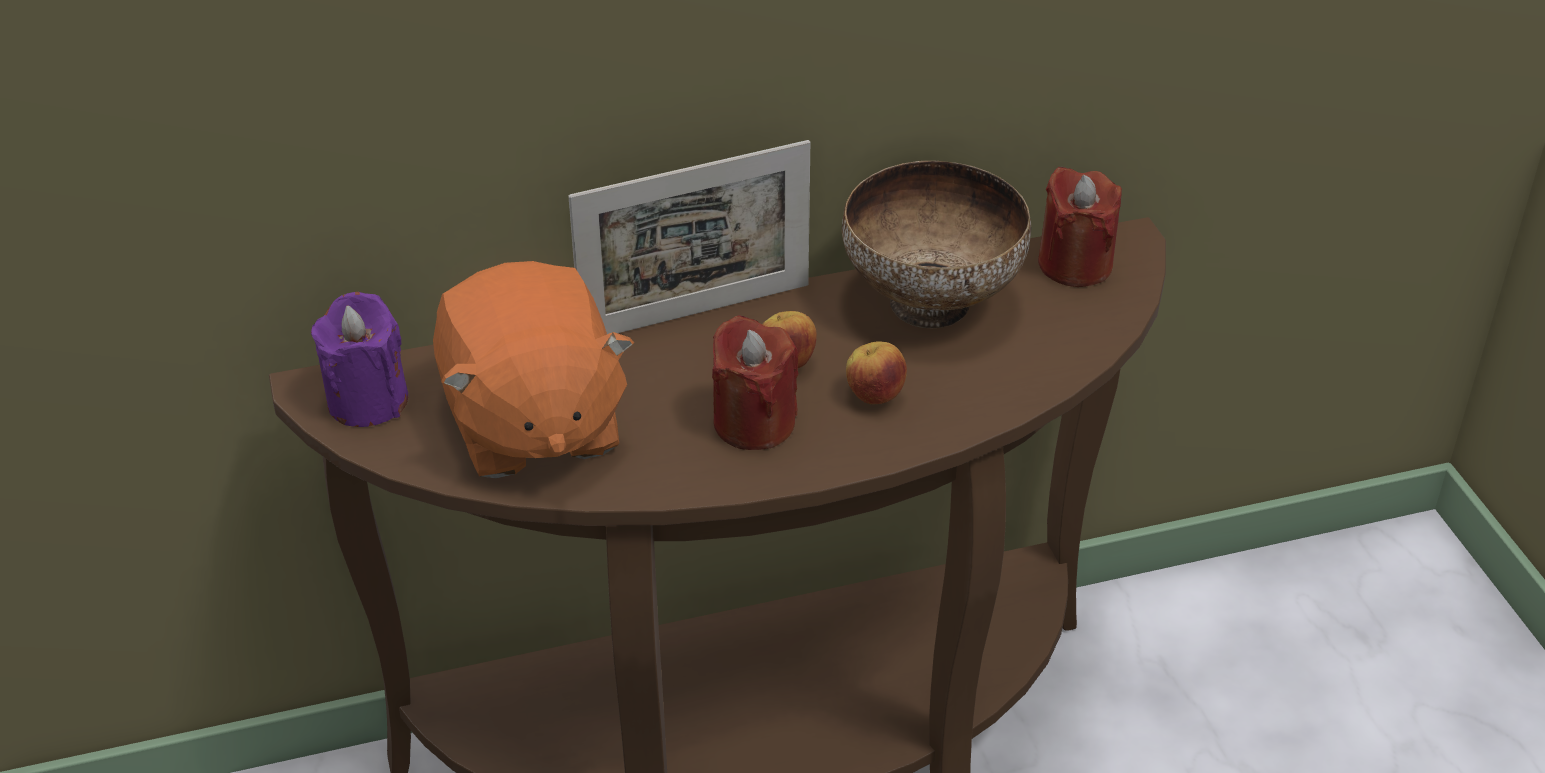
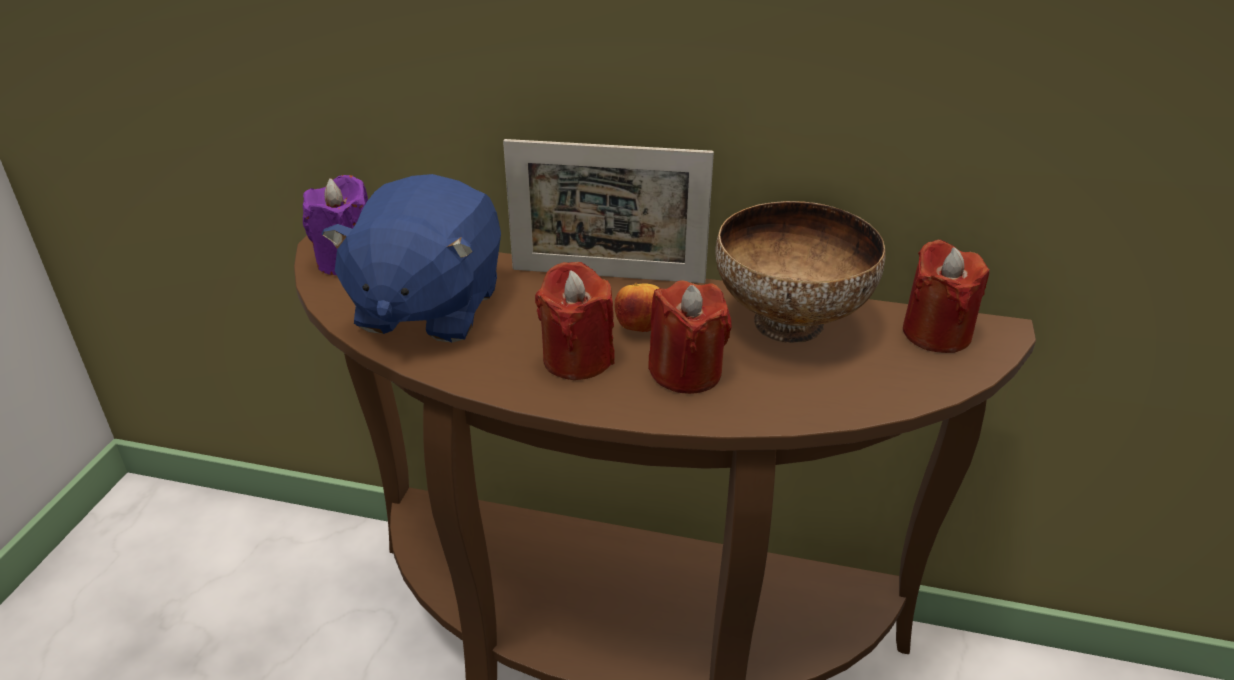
camera: 30 degrees right, 5 degrees down
orange plush toy [433,261,634,478] -> blue plush toy [322,174,501,343]
apple [846,341,907,404] -> red candle [648,280,732,394]

